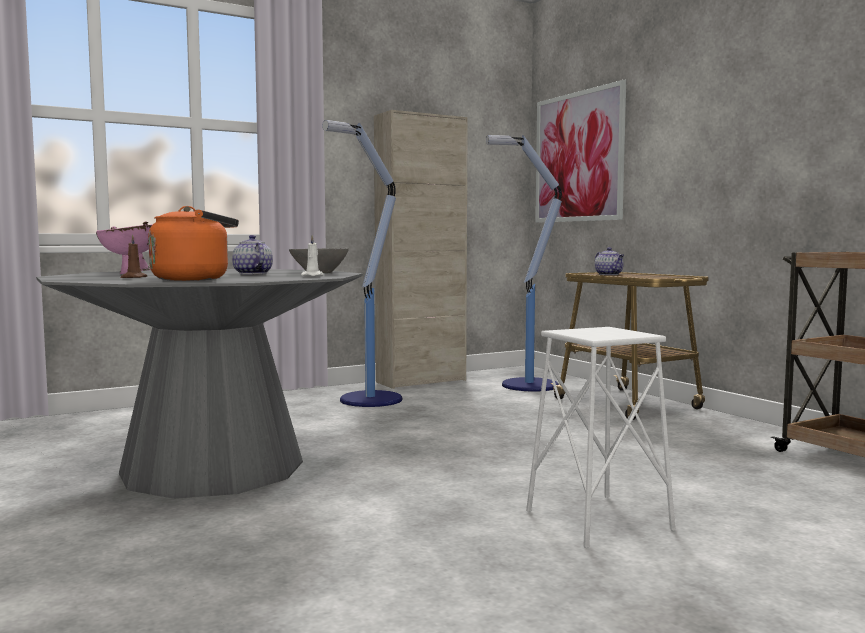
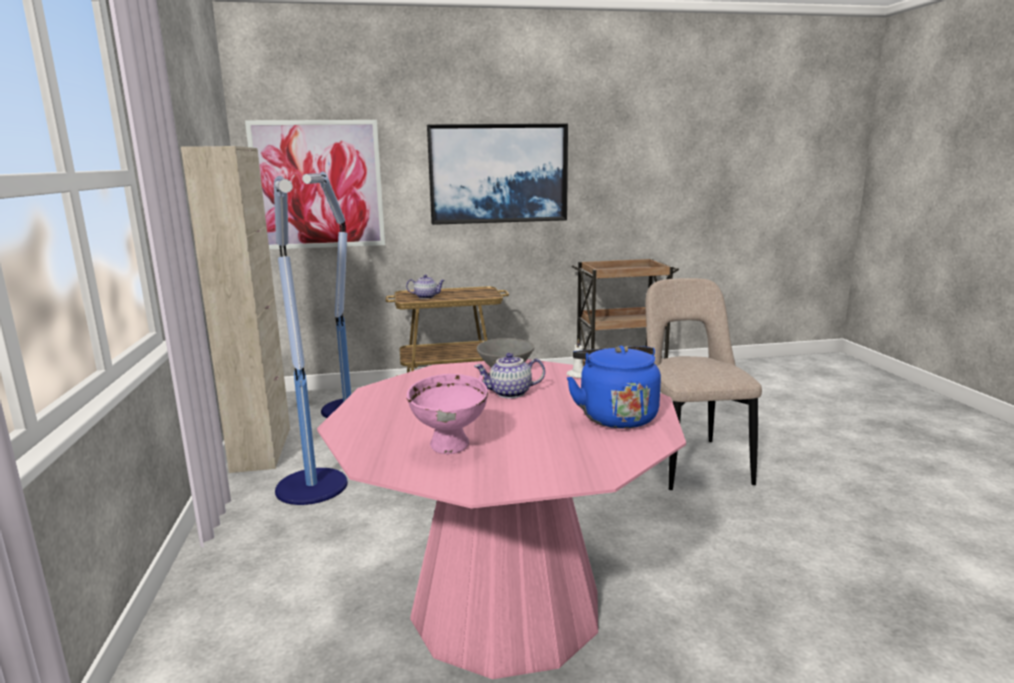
camera: 70 degrees left, 10 degrees up
grey dining table [36,269,363,499] -> pink dining table [317,359,686,679]
brown candle [121,234,147,278] -> none
orange kettle [148,206,239,281] -> blue kettle [567,346,661,429]
white stool [526,327,675,548] -> beige chair [645,278,762,490]
none -> picture [427,124,568,225]

